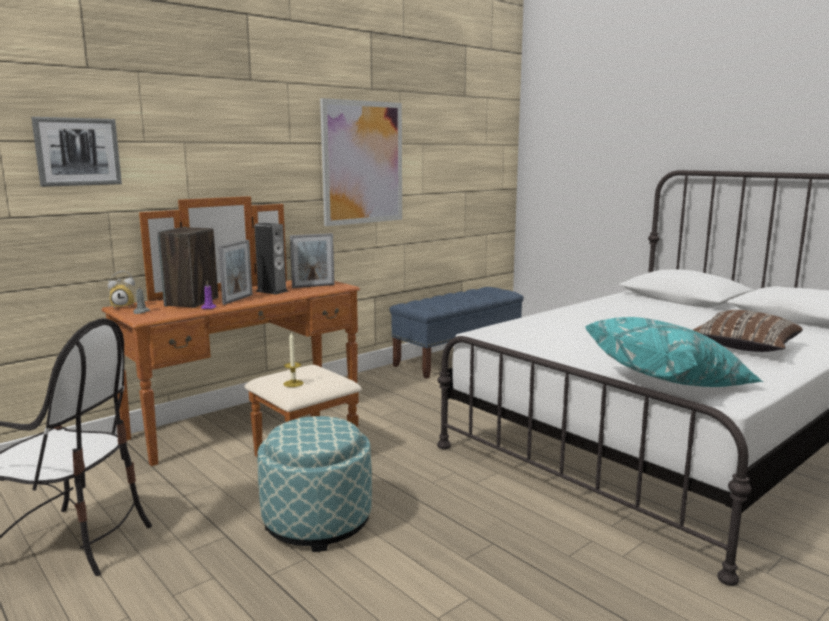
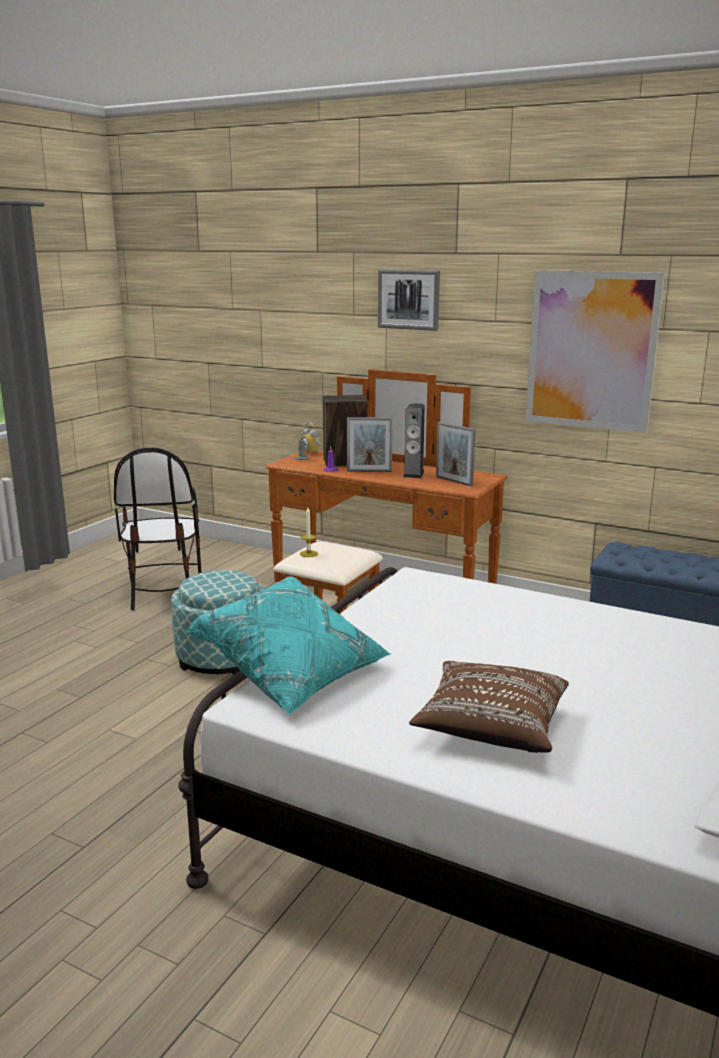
camera: 70 degrees right, 5 degrees up
picture [31,117,122,187] -> picture moved to [378,269,440,331]

